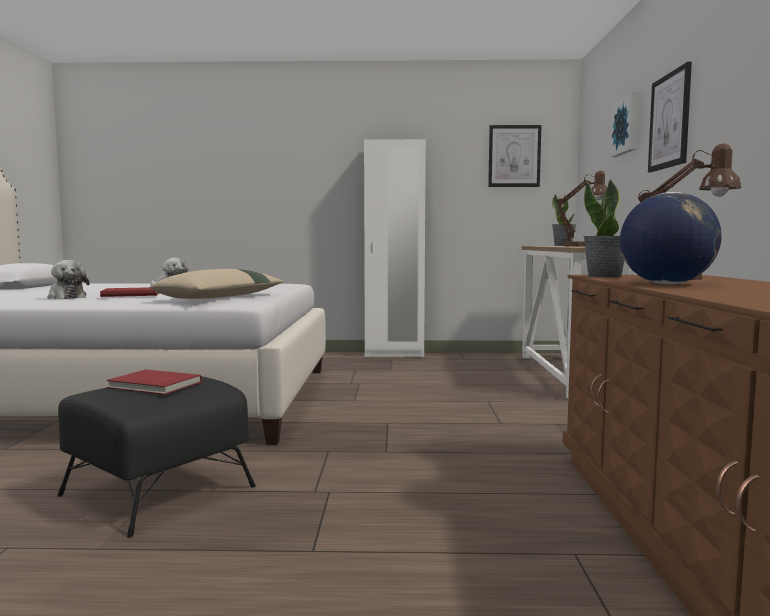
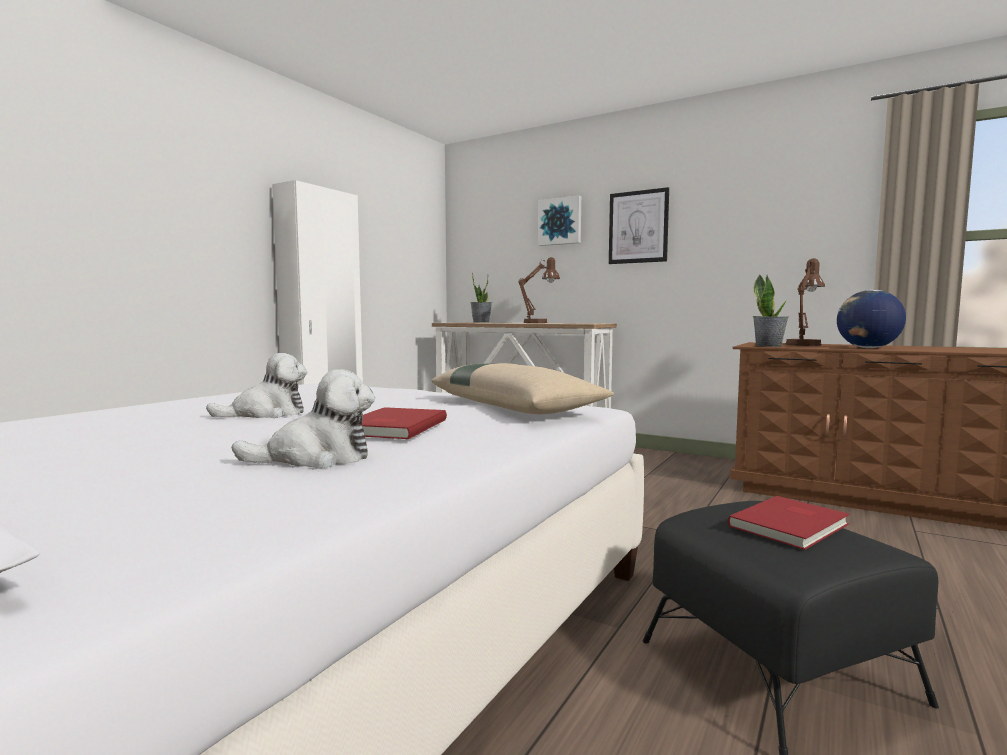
camera: 60 degrees left, 0 degrees up
picture [488,125,541,187] -> none

